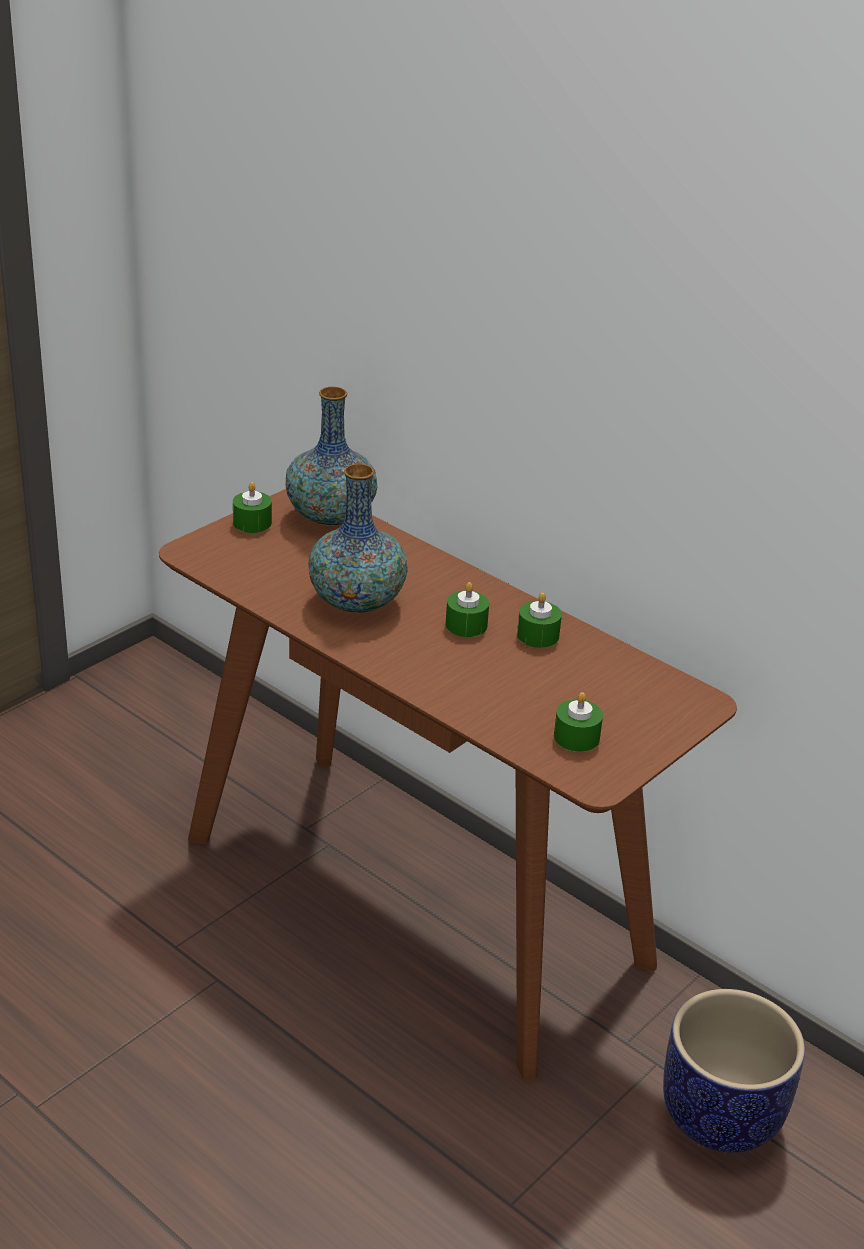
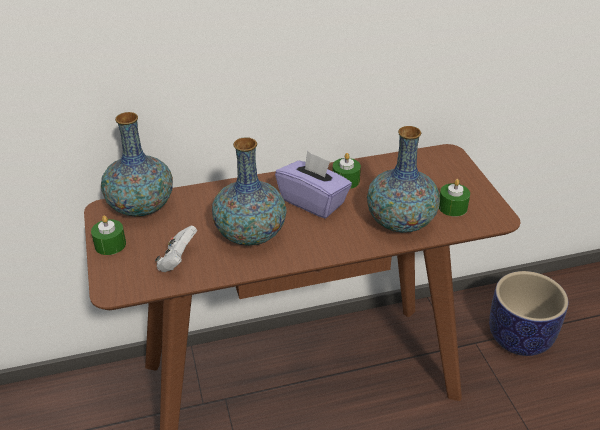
camera: 55 degrees left, 5 degrees up
green candle [446,582,489,637] -> purple tissue box [275,151,352,219]
none -> white game controller [155,226,197,272]
none -> vase [367,126,440,233]

